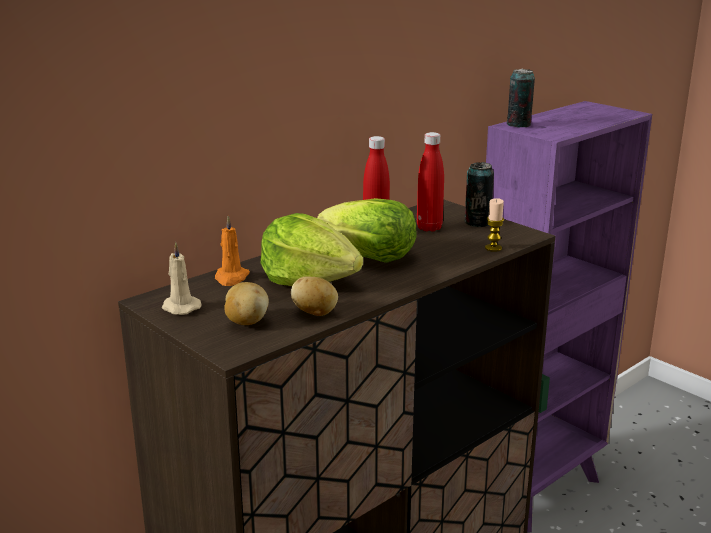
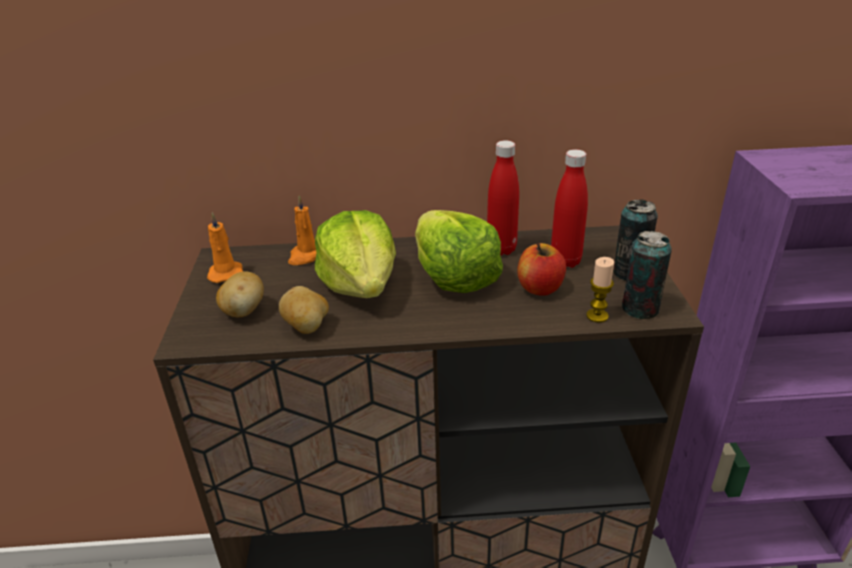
camera: 40 degrees right, 10 degrees up
beige candle [162,242,202,315] -> orange candle [207,212,243,283]
can [507,69,535,127] -> can moved to [622,231,672,319]
none -> apple [517,243,566,296]

